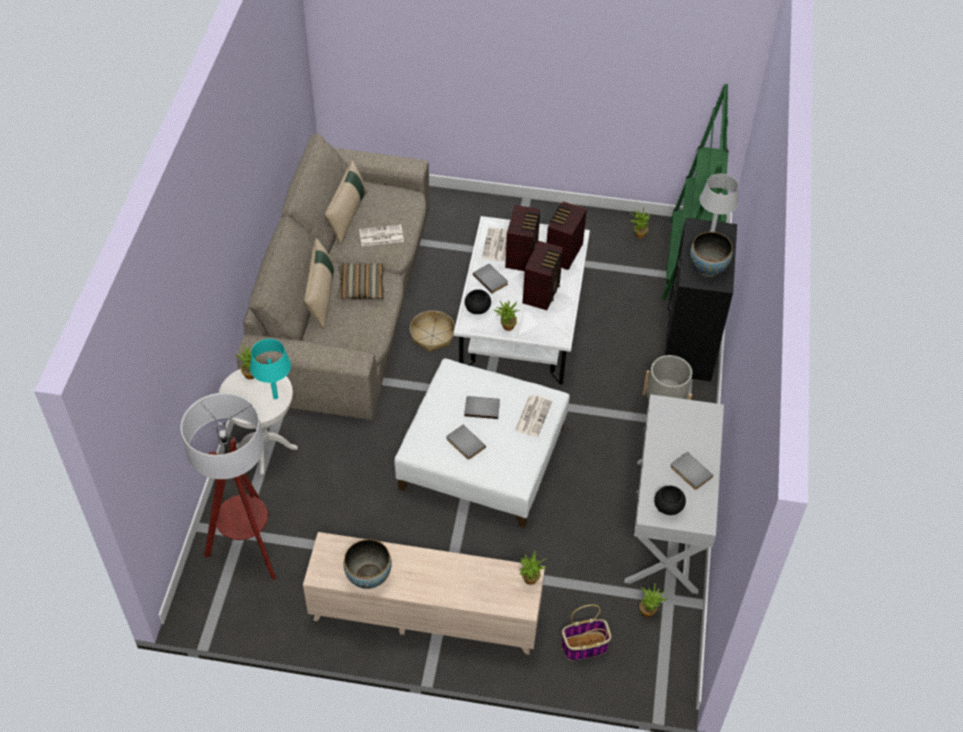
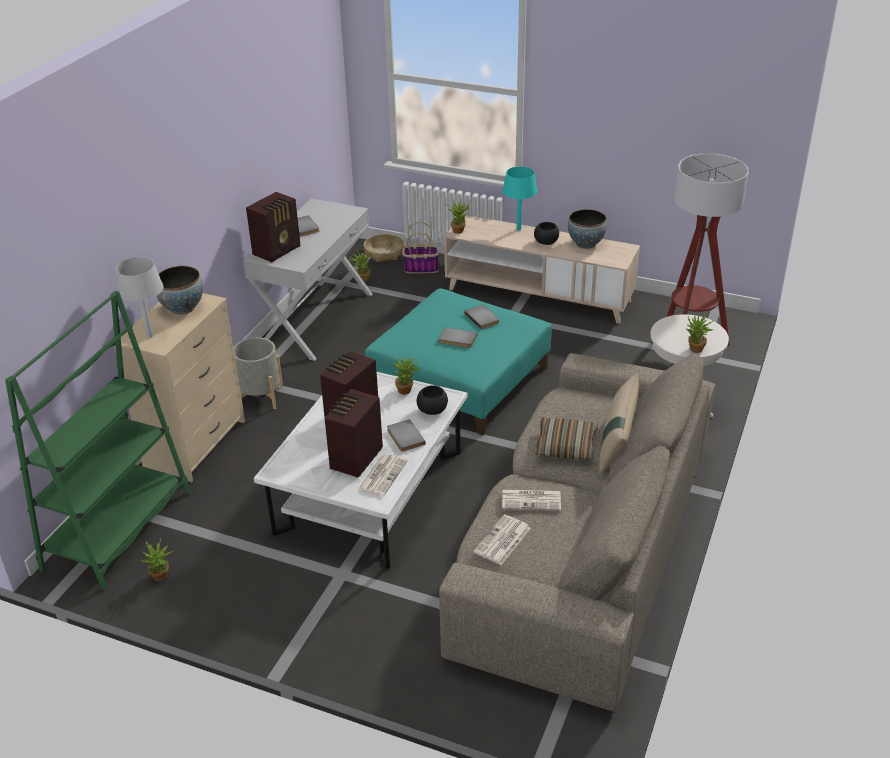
camera: 165 degrees left, 15 degrees down
turquoise table lamp [250,339,291,399] -> turquoise table lamp moved to [502,166,537,230]
beige pillow [324,160,367,245] -> none
white ottoman [394,358,570,528] -> turquoise ottoman [365,288,552,436]
basket [410,311,455,352] -> basket moved to [364,234,404,262]
newspaper [515,395,552,437] -> newspaper moved to [473,515,531,565]
radio [547,201,587,270] -> radio moved to [246,192,301,263]
black bowl [654,486,686,515] -> black bowl moved to [534,222,559,245]
black dresser [664,218,737,382] -> beige dresser [114,293,245,482]

